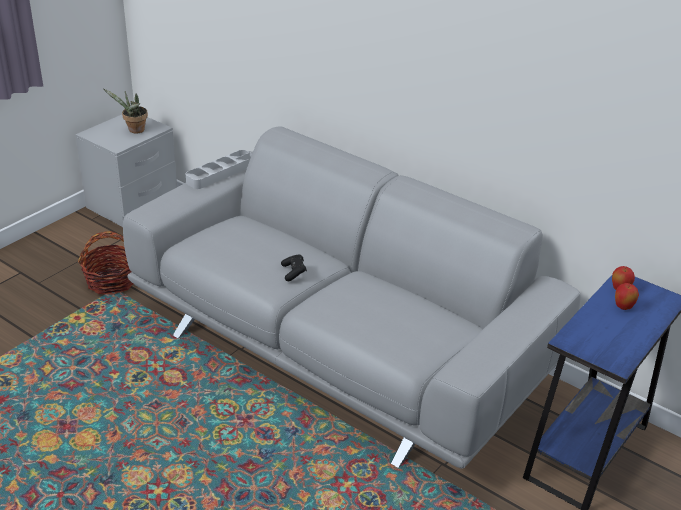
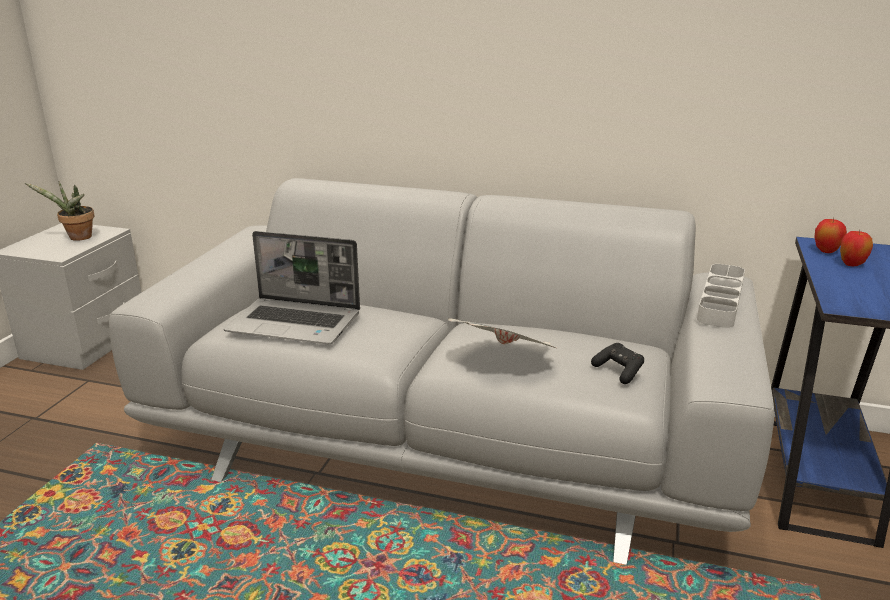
camera: 20 degrees left, 10 degrees down
basket [78,231,133,295] -> none
grey tray [186,150,252,189] -> grey tray moved to [697,264,745,328]
black game controller [281,254,307,281] -> black game controller moved to [591,343,644,384]
none -> laptop [224,231,360,344]
none -> newspaper [449,318,556,348]

